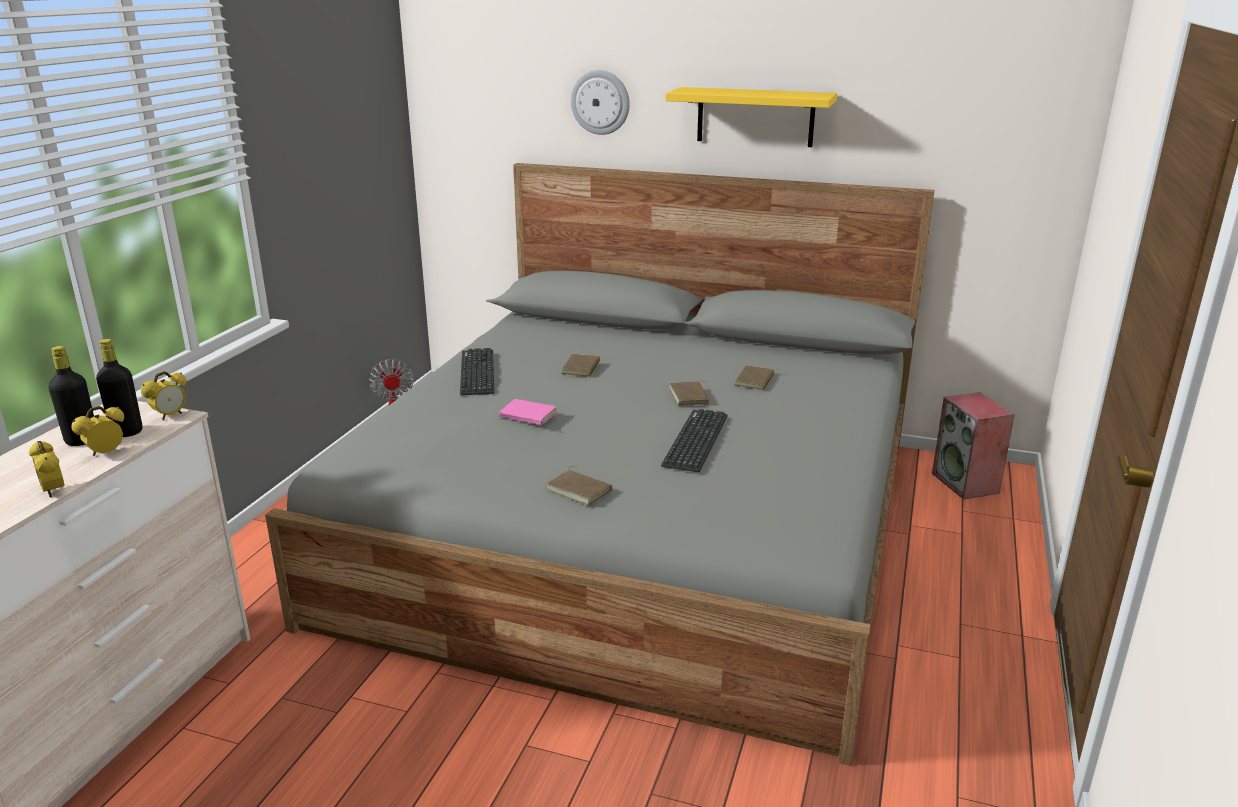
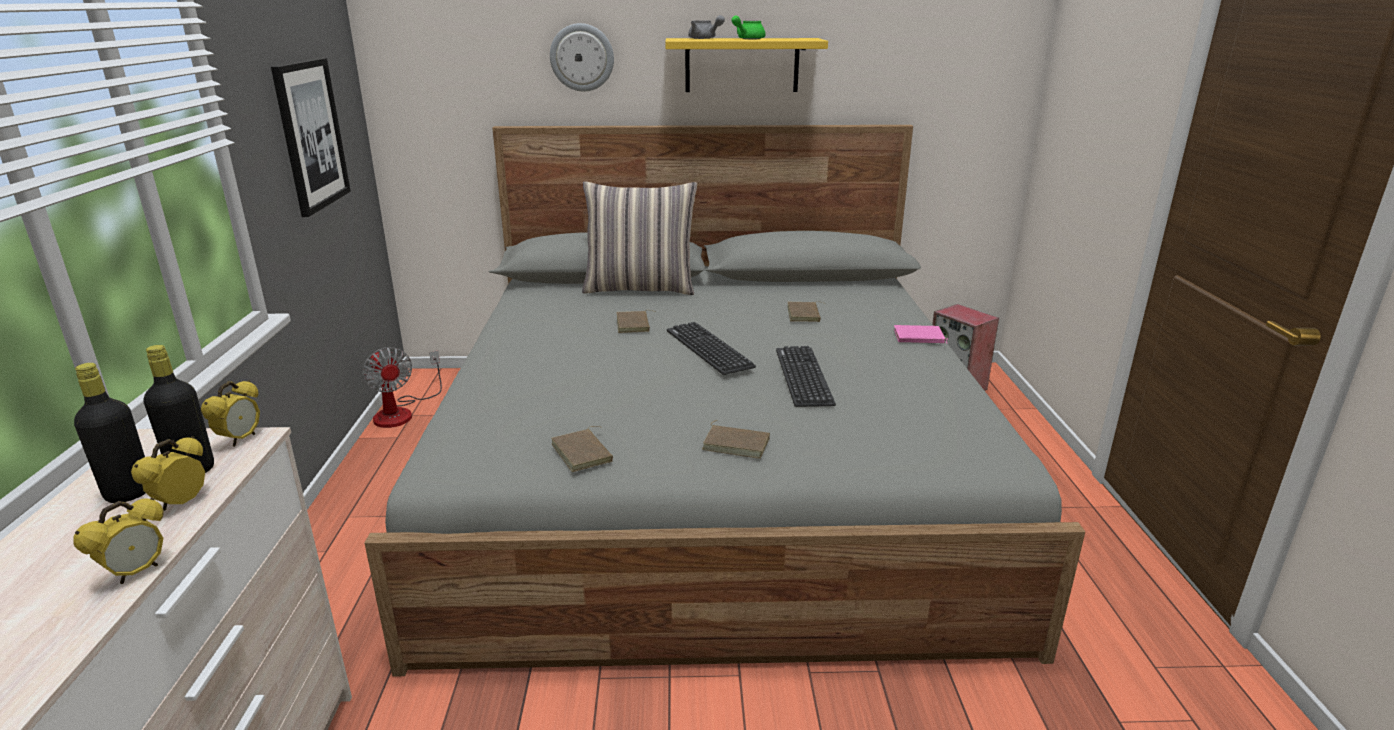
camera: 20 degrees left, 0 degrees up
alarm clock [29,441,64,498] -> alarm clock turned 90 degrees counterclockwise [73,497,164,585]
keyboard [460,348,494,395] -> keyboard moved to [667,322,756,375]
pink book [499,399,557,426] -> pink book moved to [894,325,948,344]
brown book [669,380,710,406] -> brown book moved to [551,426,613,472]
none -> picture [271,58,351,217]
none -> pillow [582,181,697,295]
none -> grey teapot [688,15,725,39]
none -> green teapot [731,15,766,39]

